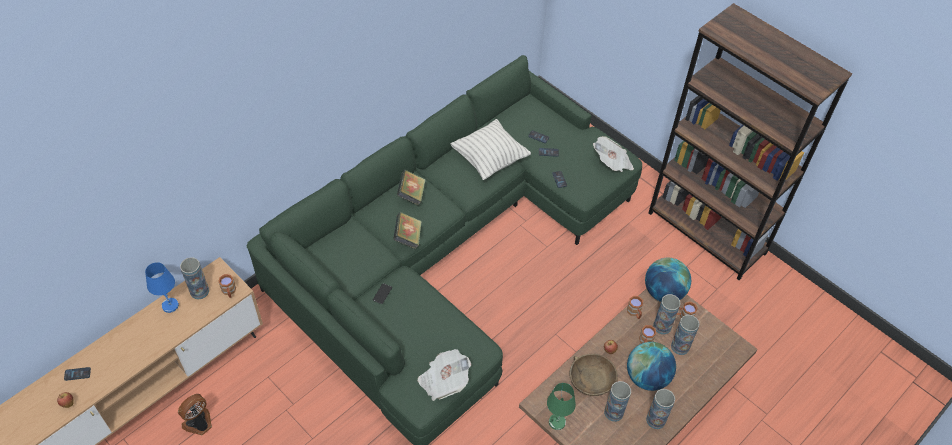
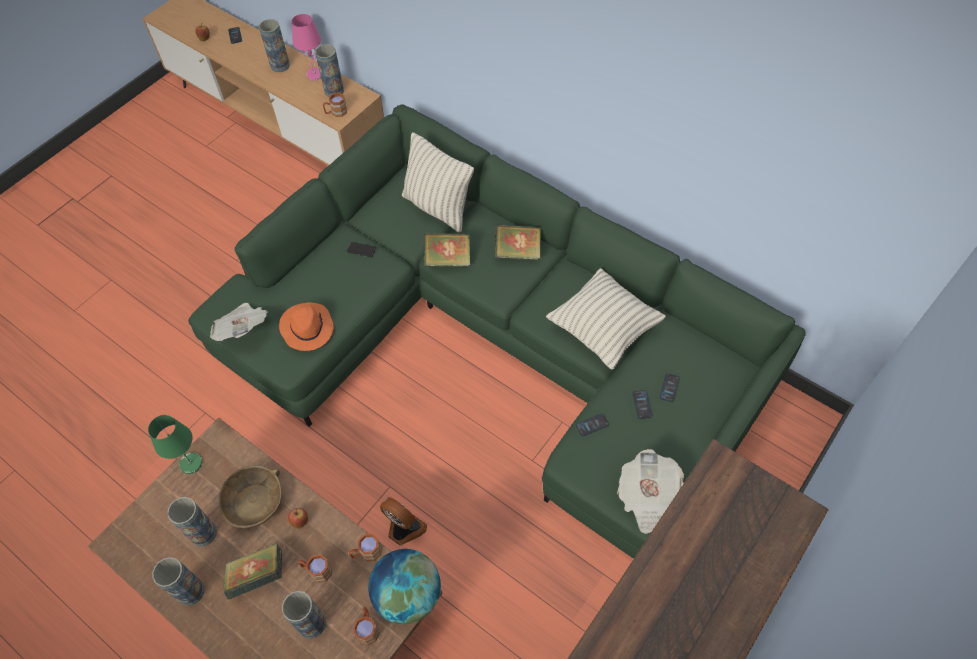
camera: 85 degrees right, 5 degrees up
blue table lamp [145,262,179,313] -> pink table lamp [292,14,321,81]
fan [178,394,212,435] -> fan moved to [380,497,427,546]
globe [627,342,676,391] -> book [224,544,282,600]
vase [653,294,681,335] -> vase moved to [259,19,290,72]
none -> orange hat [279,302,333,351]
none -> pillow [402,132,474,232]

